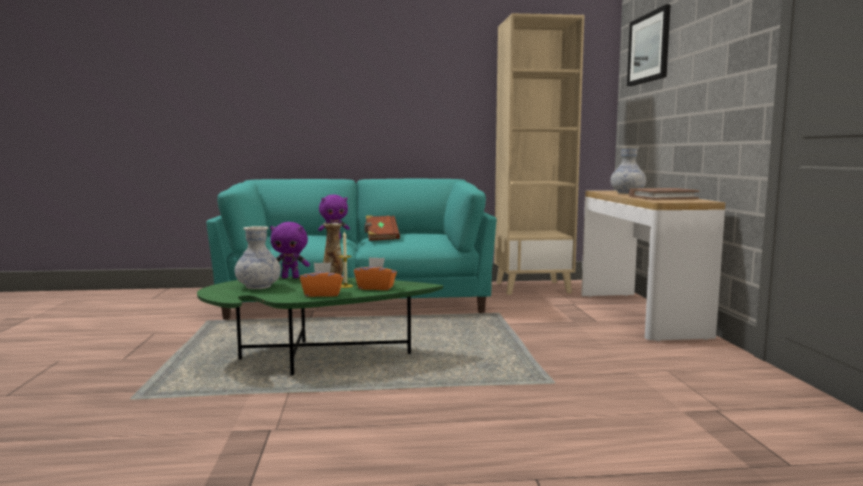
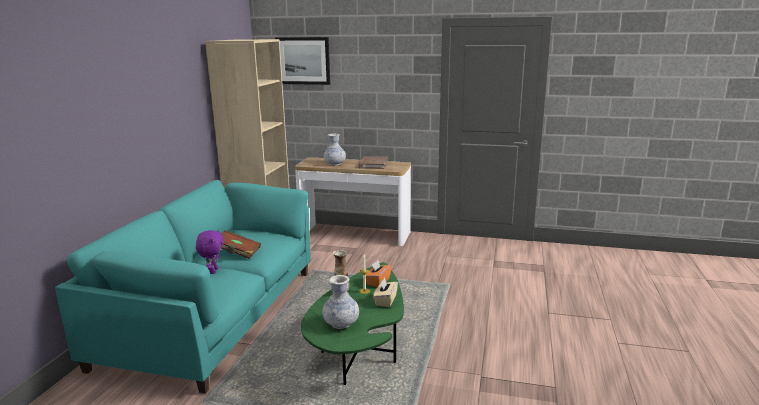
camera: 70 degrees left, 10 degrees up
purple plush toy [270,222,310,278] -> none
orange tissue box [300,262,343,297] -> beige tissue box [373,278,398,307]

